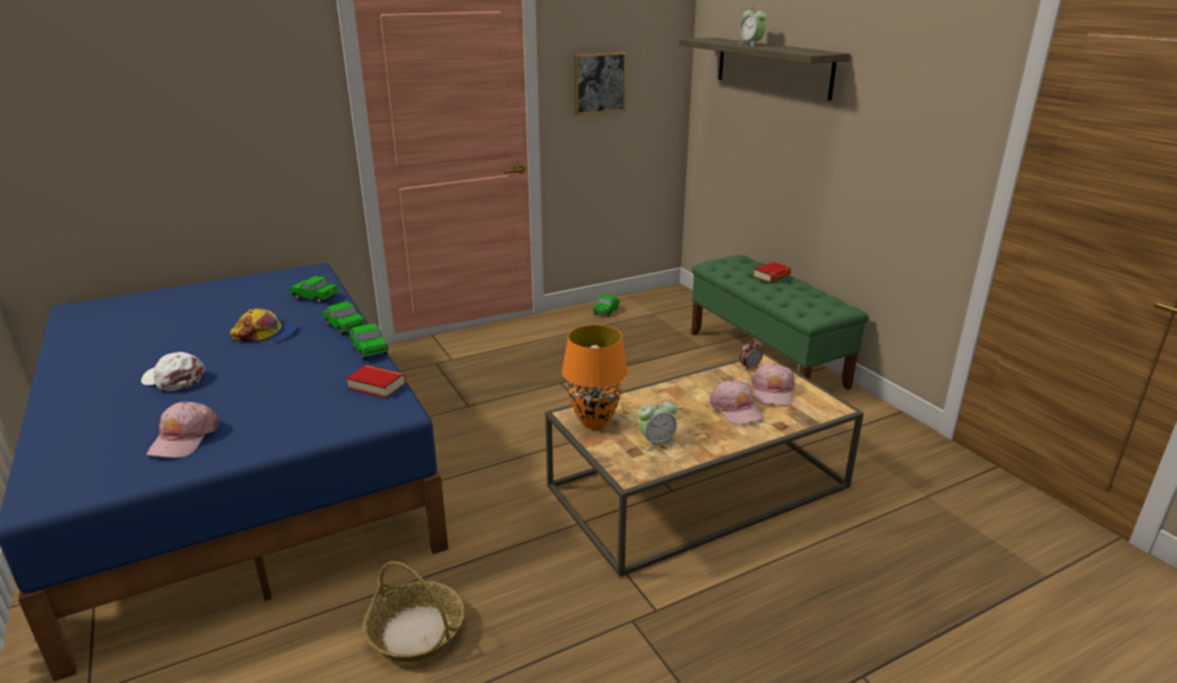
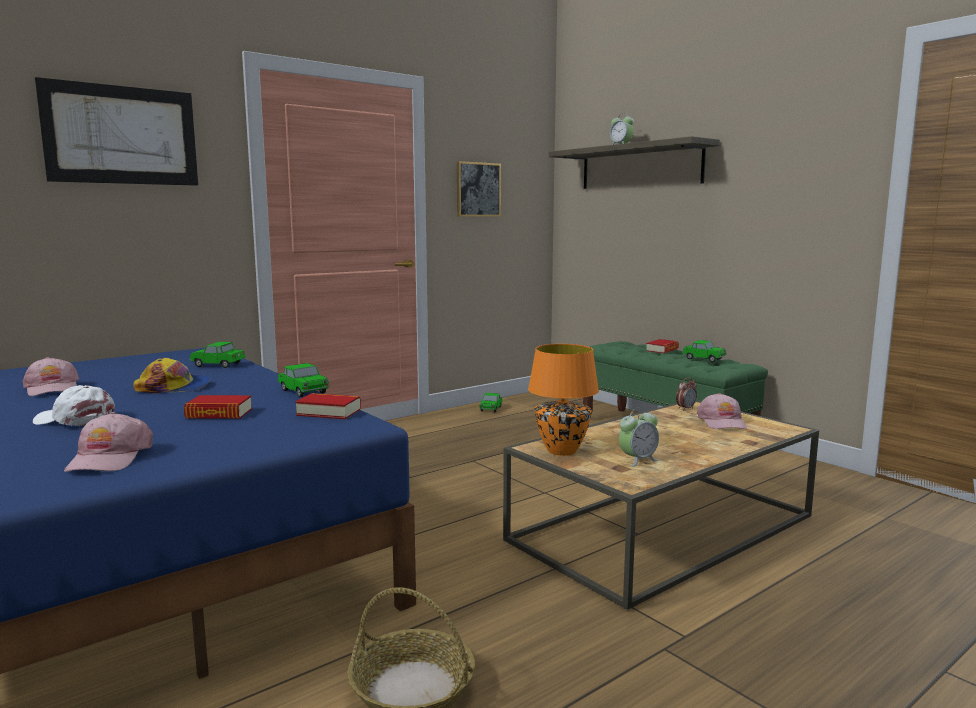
camera: 10 degrees left, 15 degrees down
toy car [323,301,366,335] -> toy car moved to [682,340,727,362]
pink cap [710,380,764,425] -> pink cap moved to [22,357,79,396]
none -> picture [35,77,198,186]
none -> book [184,395,252,419]

